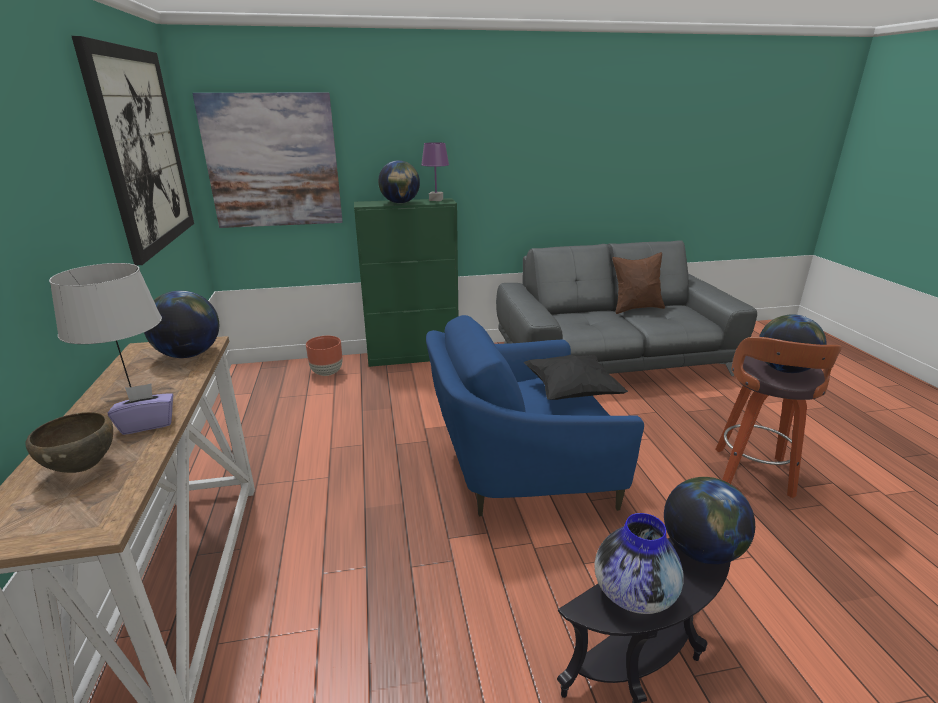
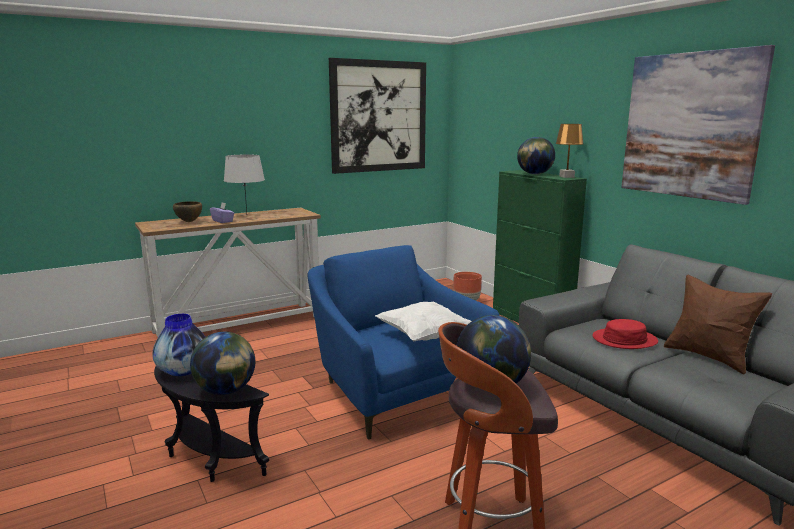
camera: 70 degrees right, 10 degrees down
globe [144,291,219,358] -> none
picture [192,93,343,228] -> picture moved to [621,45,775,205]
purple table lamp [421,142,449,201] -> brown table lamp [556,124,583,178]
black pillow [524,355,628,400] -> white pillow [375,302,472,342]
none -> red hat [592,319,658,349]

